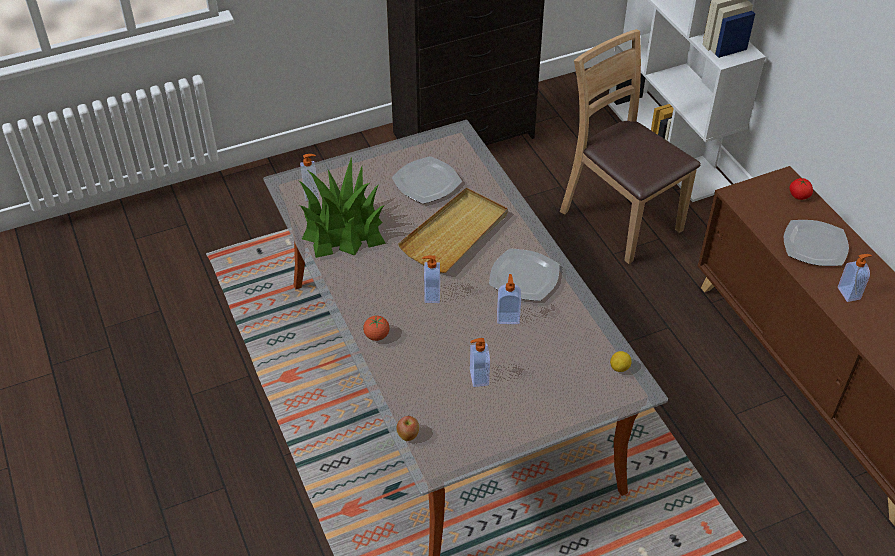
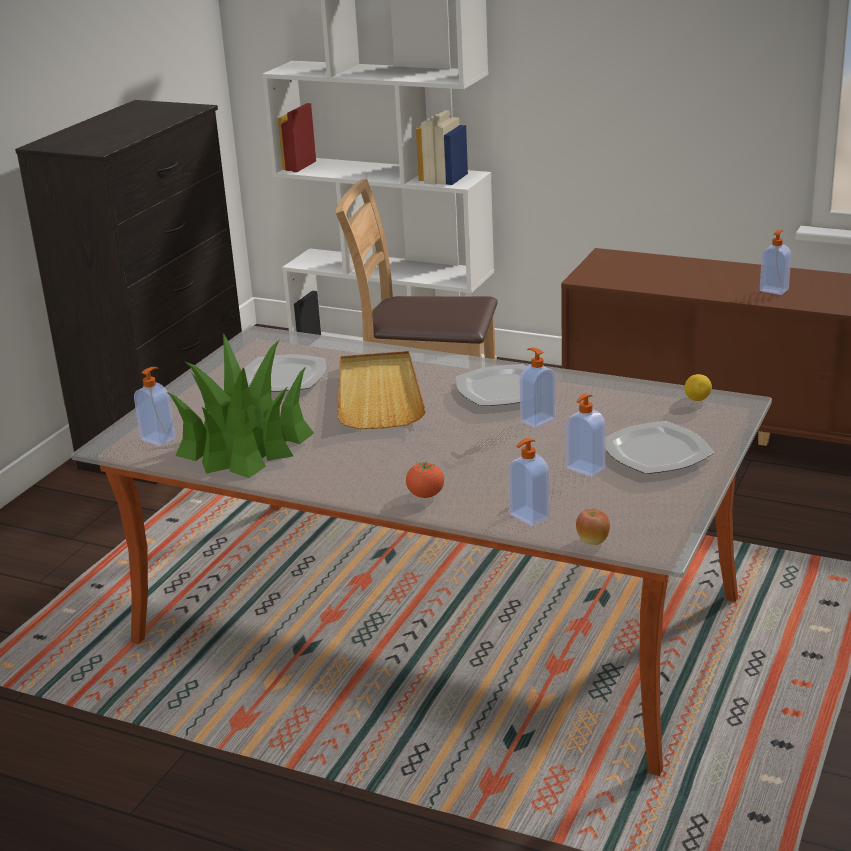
camera: 40 degrees left, 20 degrees down
soap dispenser [422,255,440,303] -> soap dispenser moved to [508,438,550,526]
plate [784,220,849,266] -> plate moved to [605,421,714,474]
tomato [789,178,813,200] -> none

